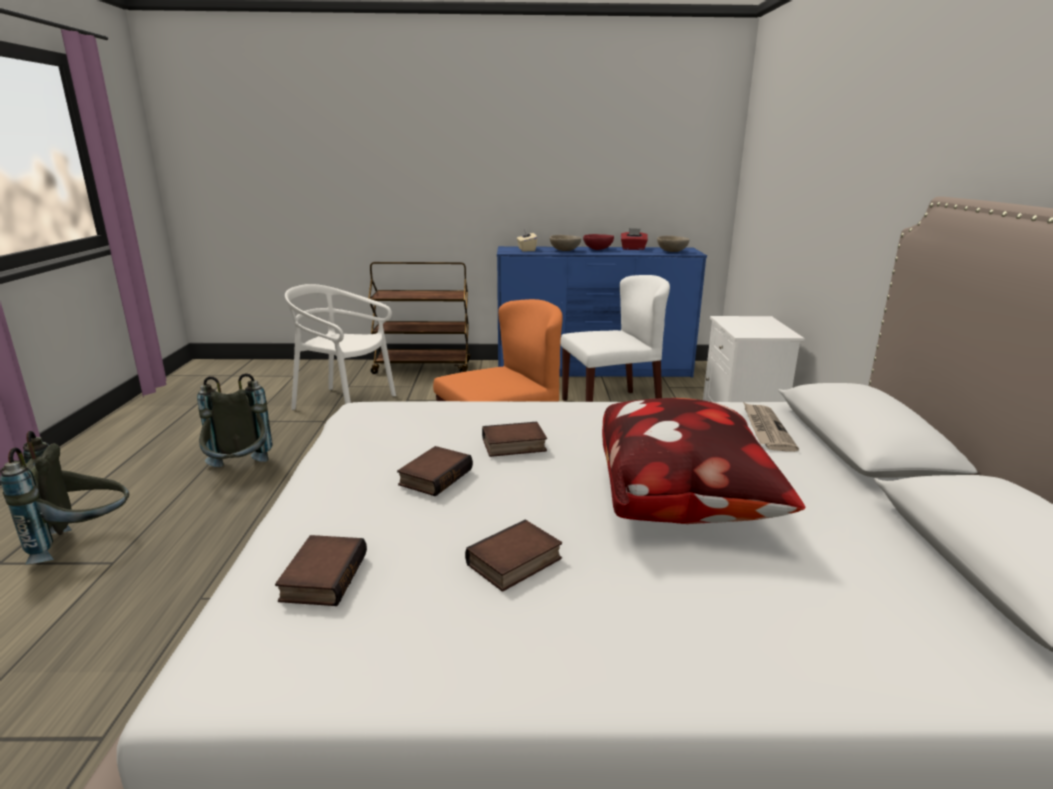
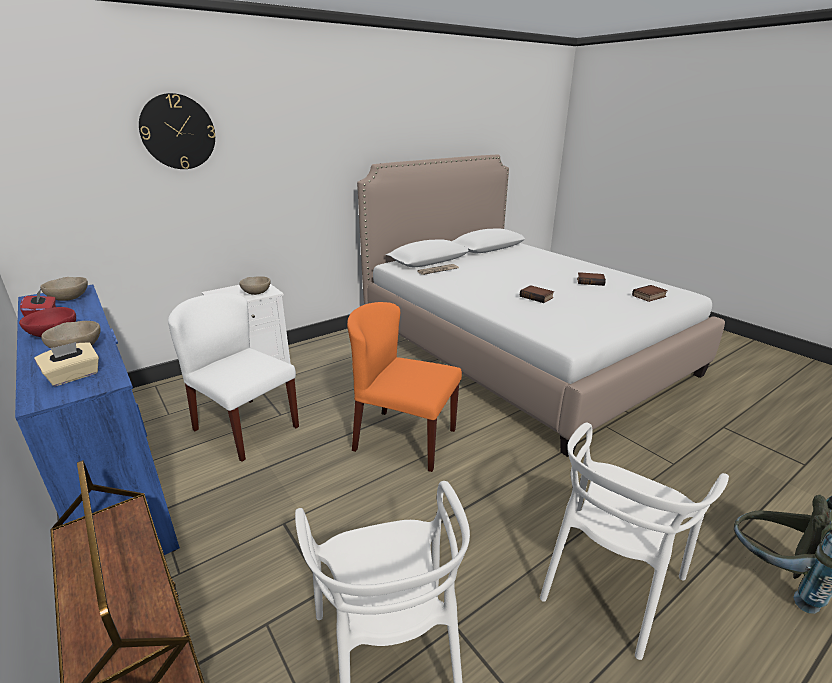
camera: 125 degrees left, 5 degrees up
grey backpack [197,373,273,467] -> white chair [540,423,729,660]
book [397,446,473,496] -> none
pillow [602,398,805,524] -> none
none -> wall clock [139,93,215,169]
none -> beige bowl [239,276,271,295]

